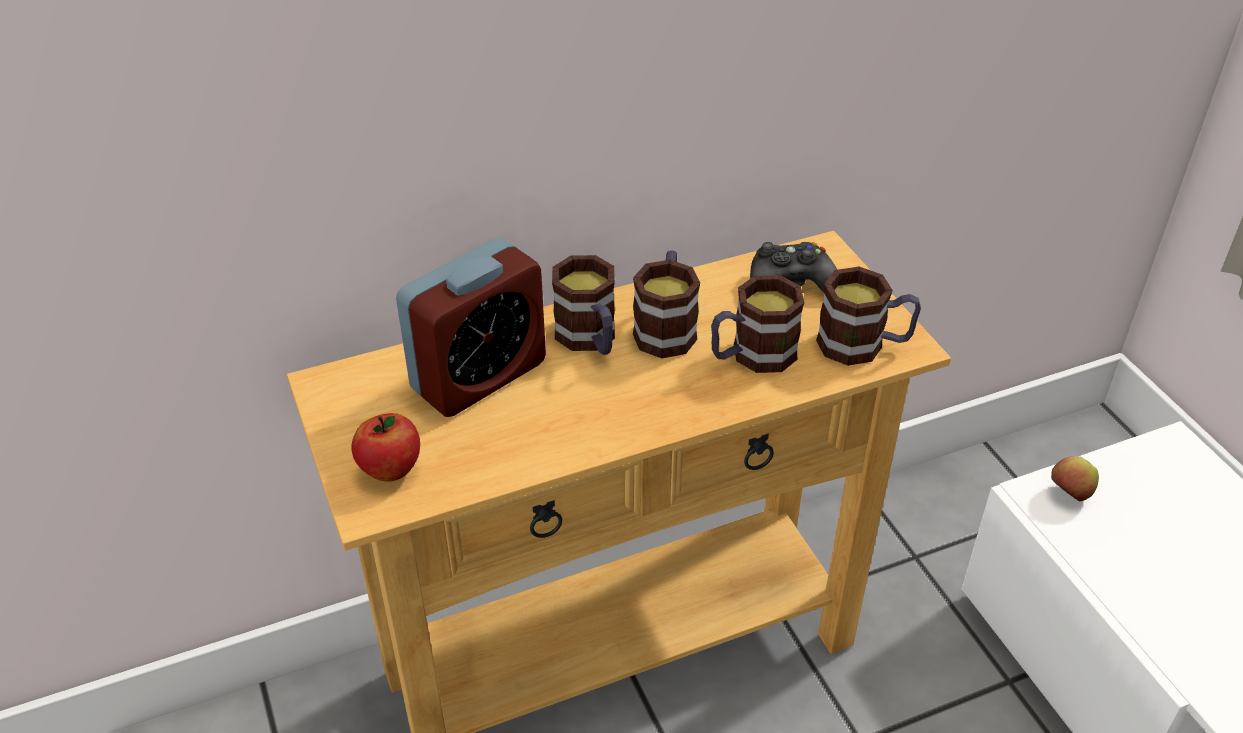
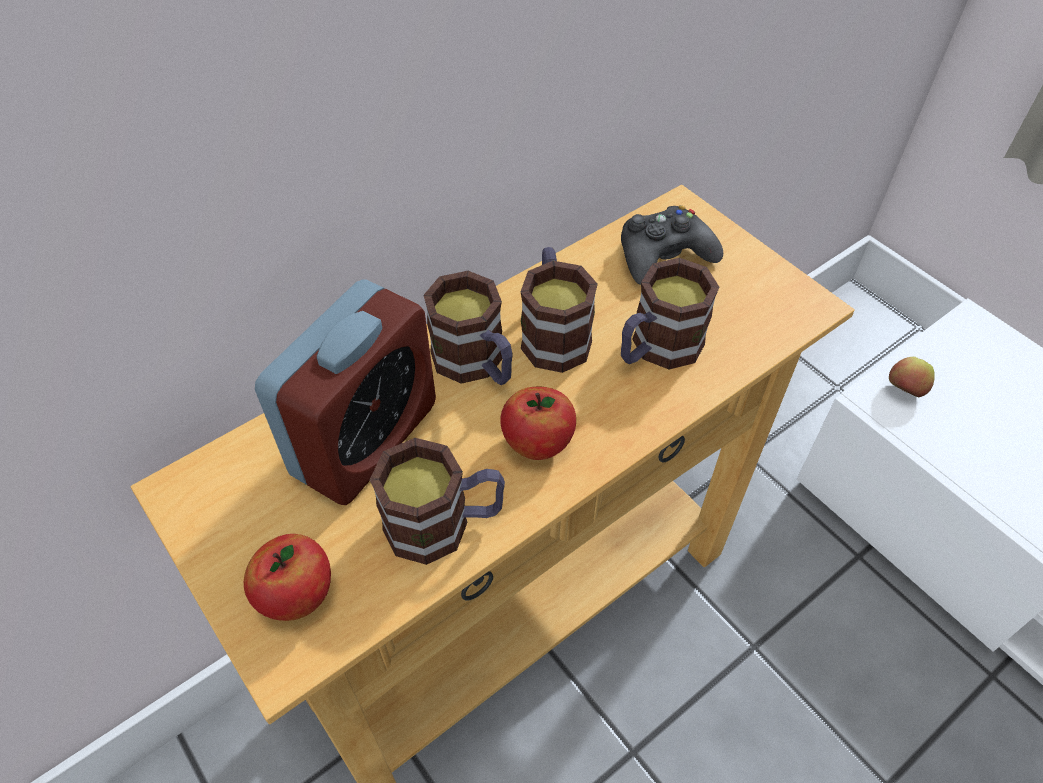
camera: 15 degrees left, 10 degrees up
mug [816,267,921,366] -> mug moved to [370,438,505,565]
none -> apple [500,387,576,460]

